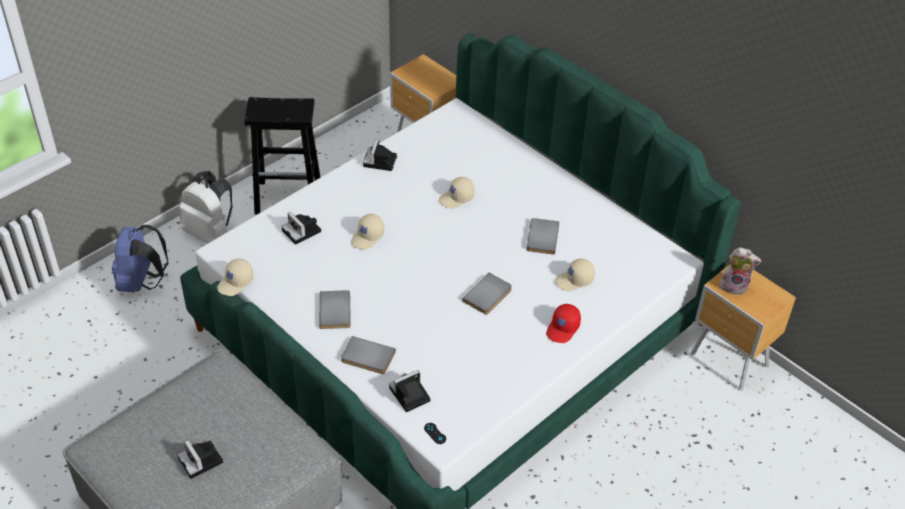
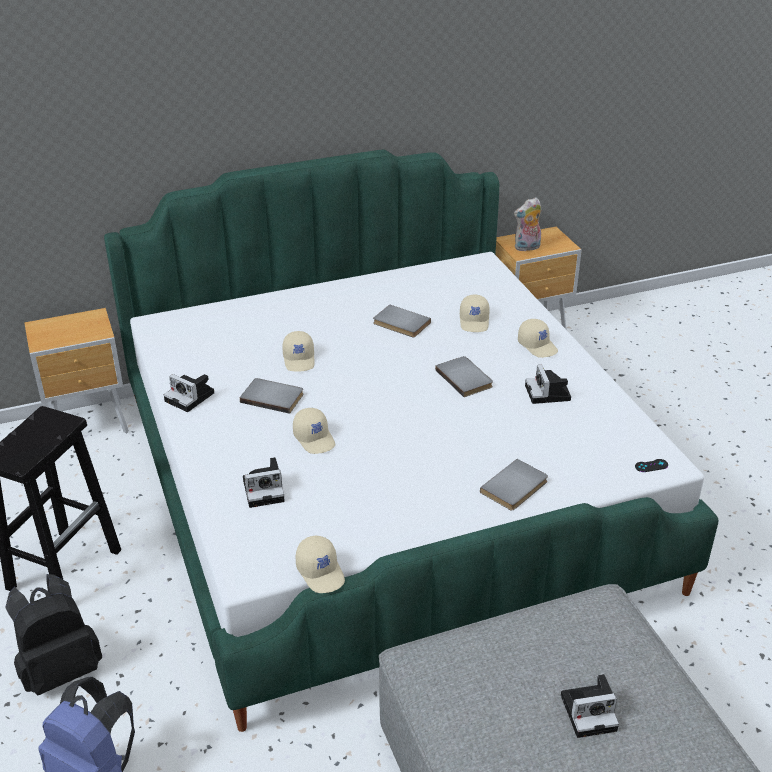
camera: 65 degrees left, 10 degrees down
white backpack [179,171,233,244] -> black backpack [5,574,102,695]
grey book [320,290,351,329] -> grey book moved to [240,378,303,414]
camera [389,370,431,412] -> camera moved to [525,365,571,404]
red cap [546,304,581,343] -> beige cap [518,319,558,358]
plush toy [720,247,761,295] -> plush toy turned 150 degrees counterclockwise [514,197,542,251]

